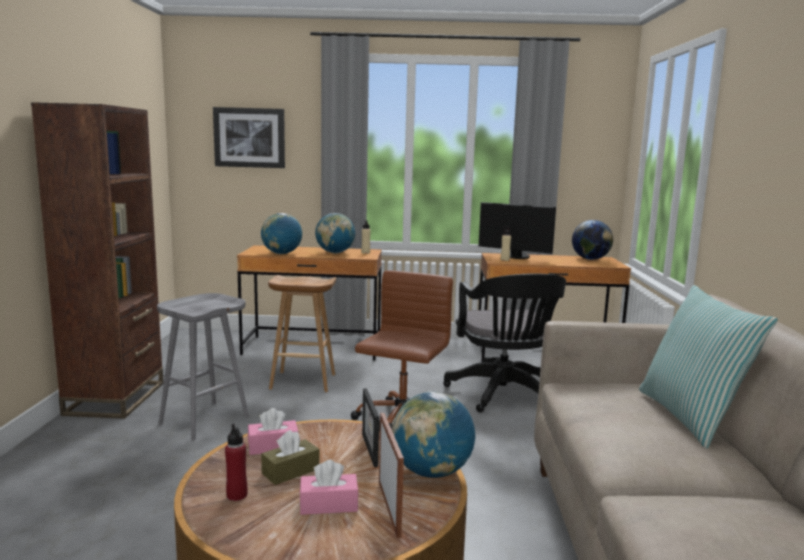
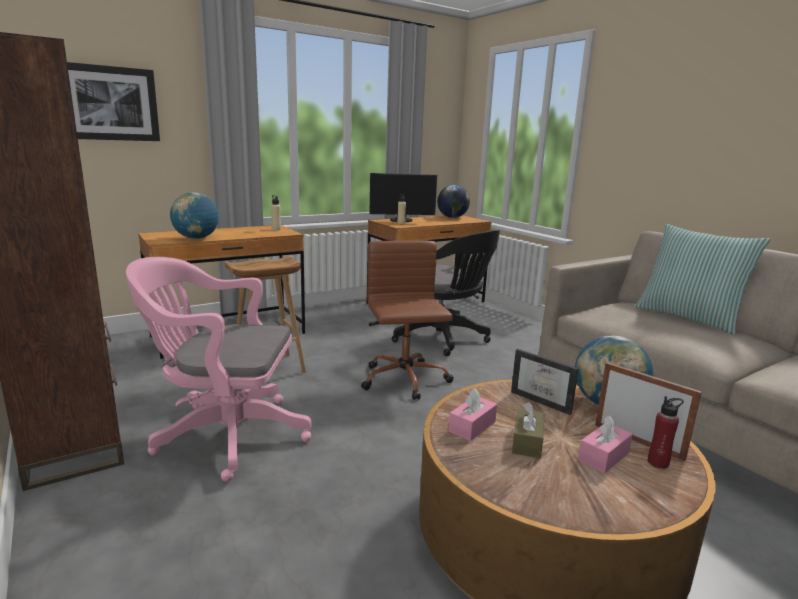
camera: 35 degrees left, 5 degrees up
grey stool [157,293,249,441] -> pink office chair [126,257,312,482]
red bottle [225,424,248,501] -> red bottle moved to [648,396,684,469]
globe [315,213,355,253] -> none

